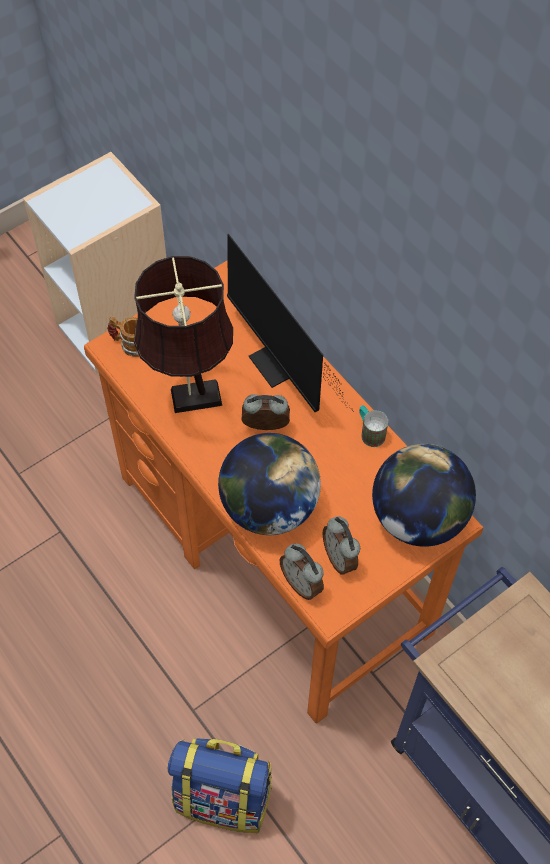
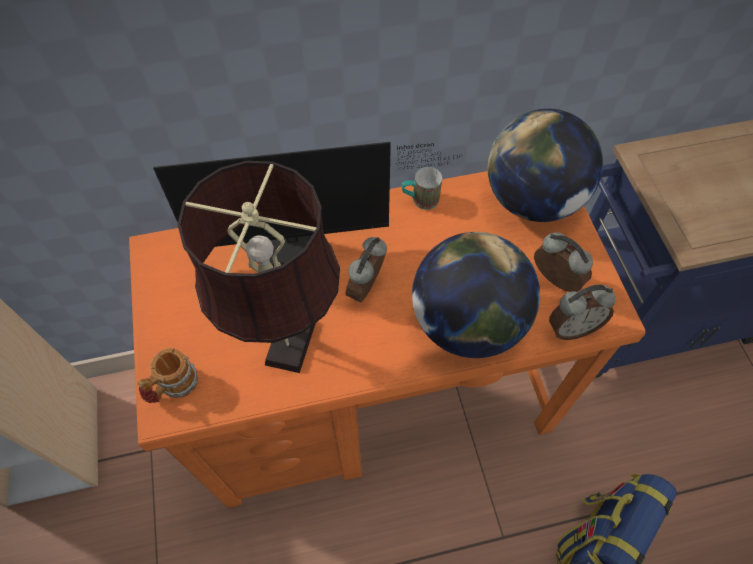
camera: 65 degrees left, 0 degrees up
alarm clock [322,517,360,575] -> alarm clock turned 135 degrees counterclockwise [534,232,593,292]

